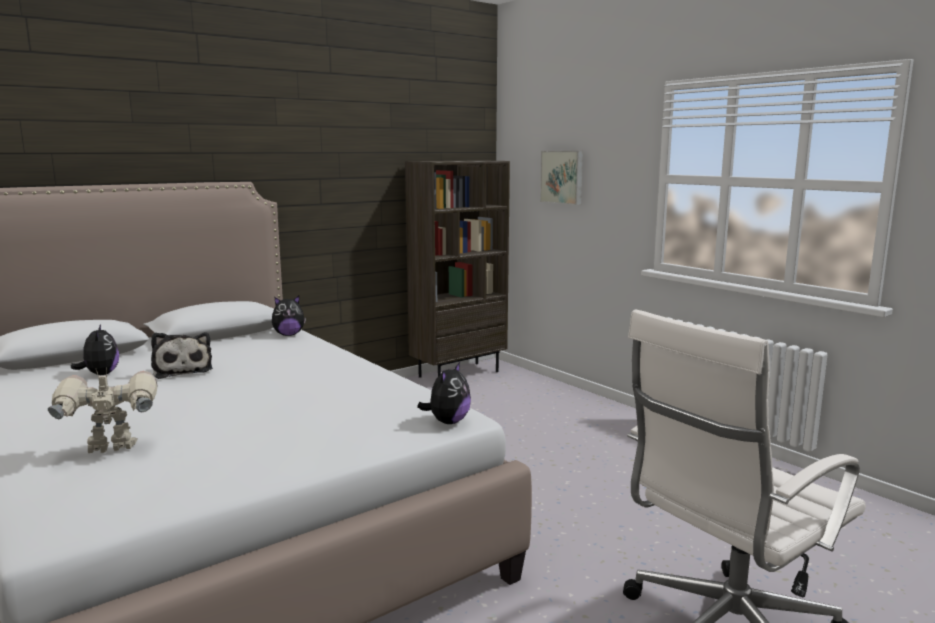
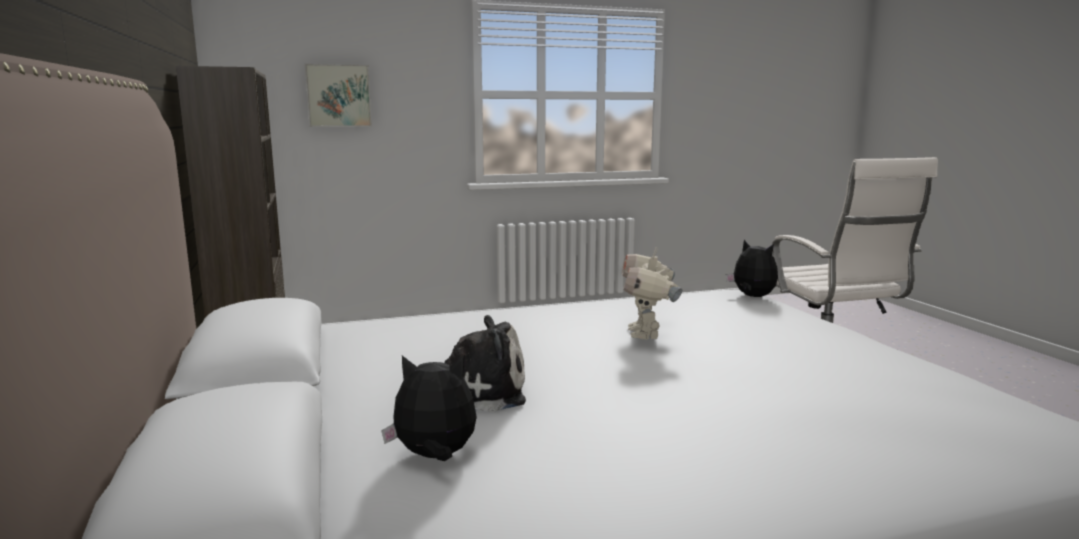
camera: 70 degrees left, 0 degrees up
toy robot [48,368,157,453] -> toy robot moved to [622,248,683,340]
plush toy [272,296,306,336] -> none

